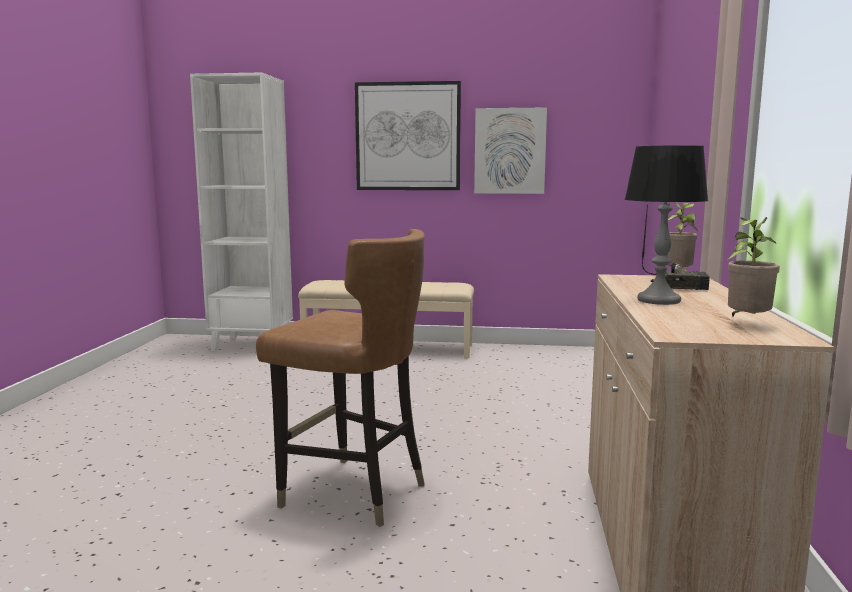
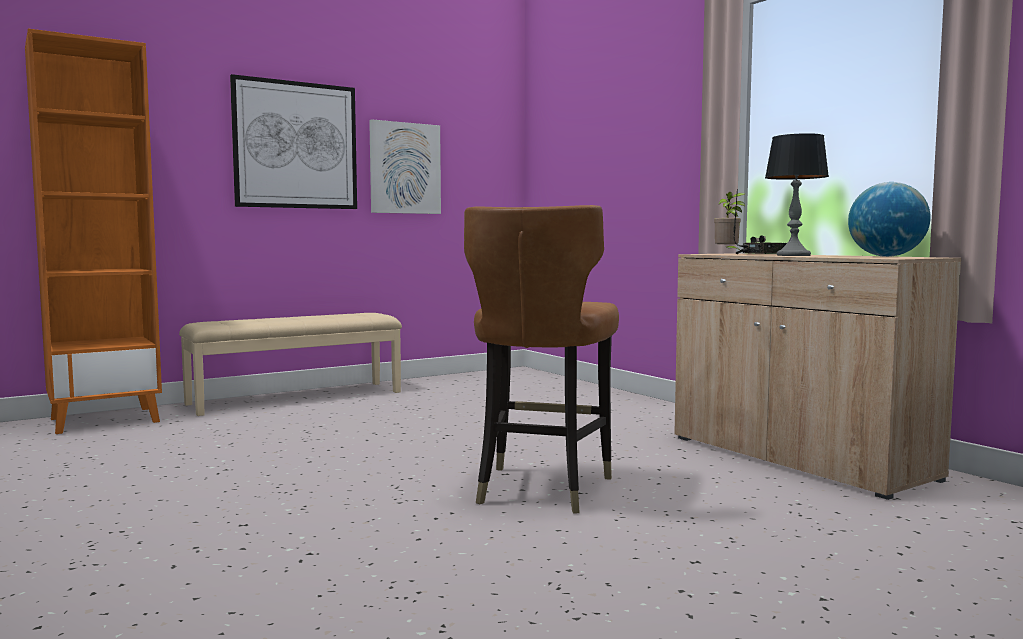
camera: 40 degrees left, 5 degrees down
white bookcase [190,72,293,351] -> orange bookcase [25,29,162,434]
brown chair [256,229,425,527] -> brown chair turned 120 degrees clockwise [464,205,619,514]
potted plant [727,217,780,317] -> globe [848,182,931,257]

